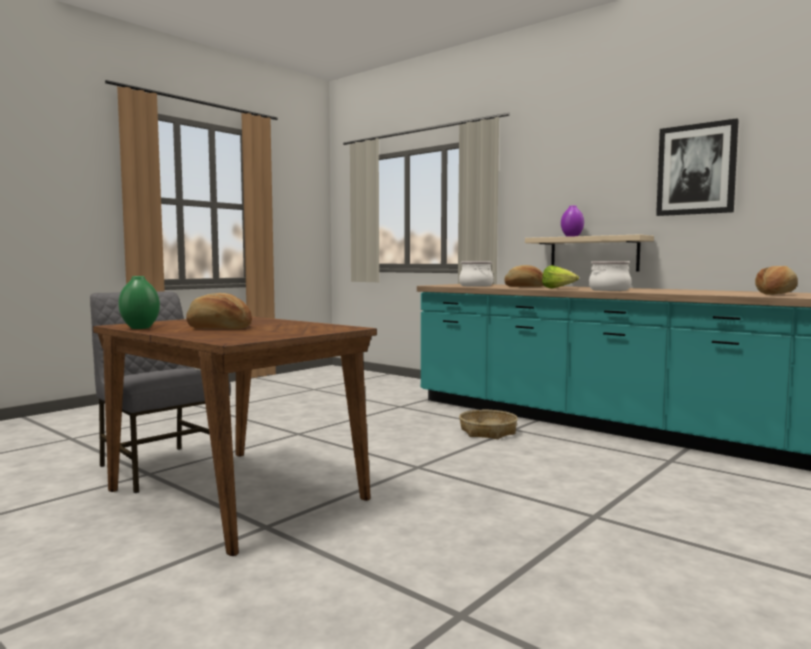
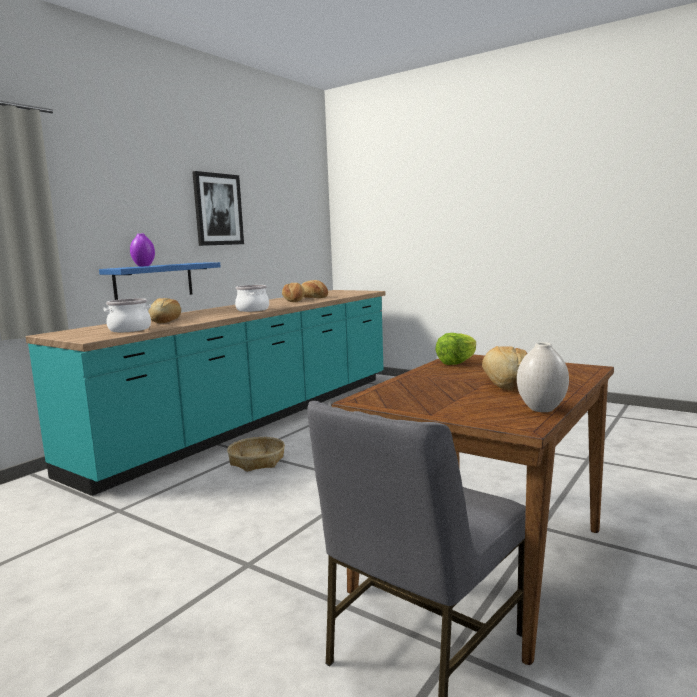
camera: 95 degrees left, 5 degrees up
green vase [118,276,160,329] -> white vase [517,342,569,412]
beige shelf [525,234,654,272] -> blue shelf [99,262,221,300]
lettuce [542,265,579,289] -> lettuce moved to [435,333,476,365]
none -> bread [282,283,305,302]

